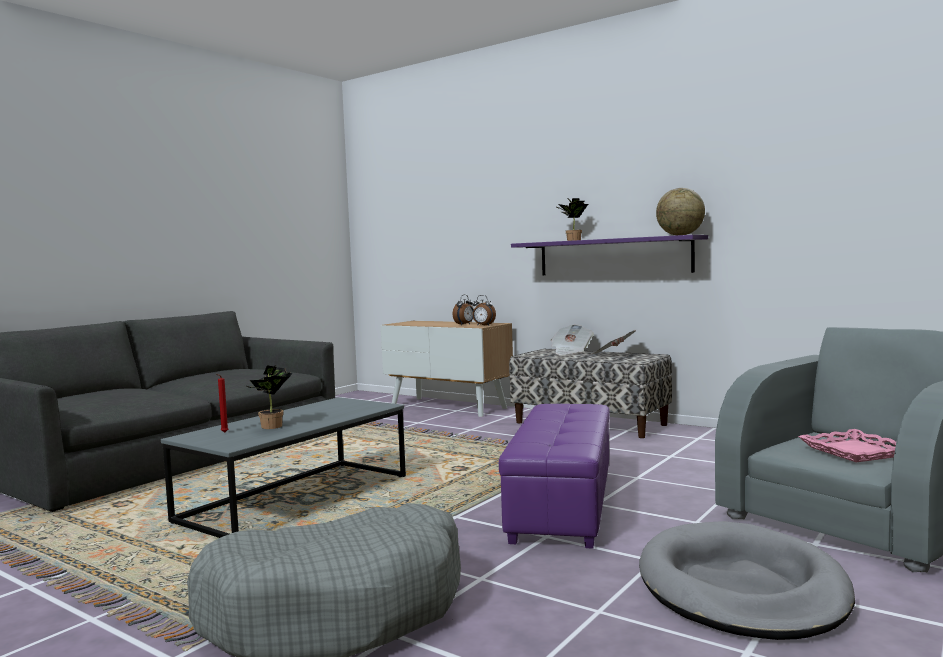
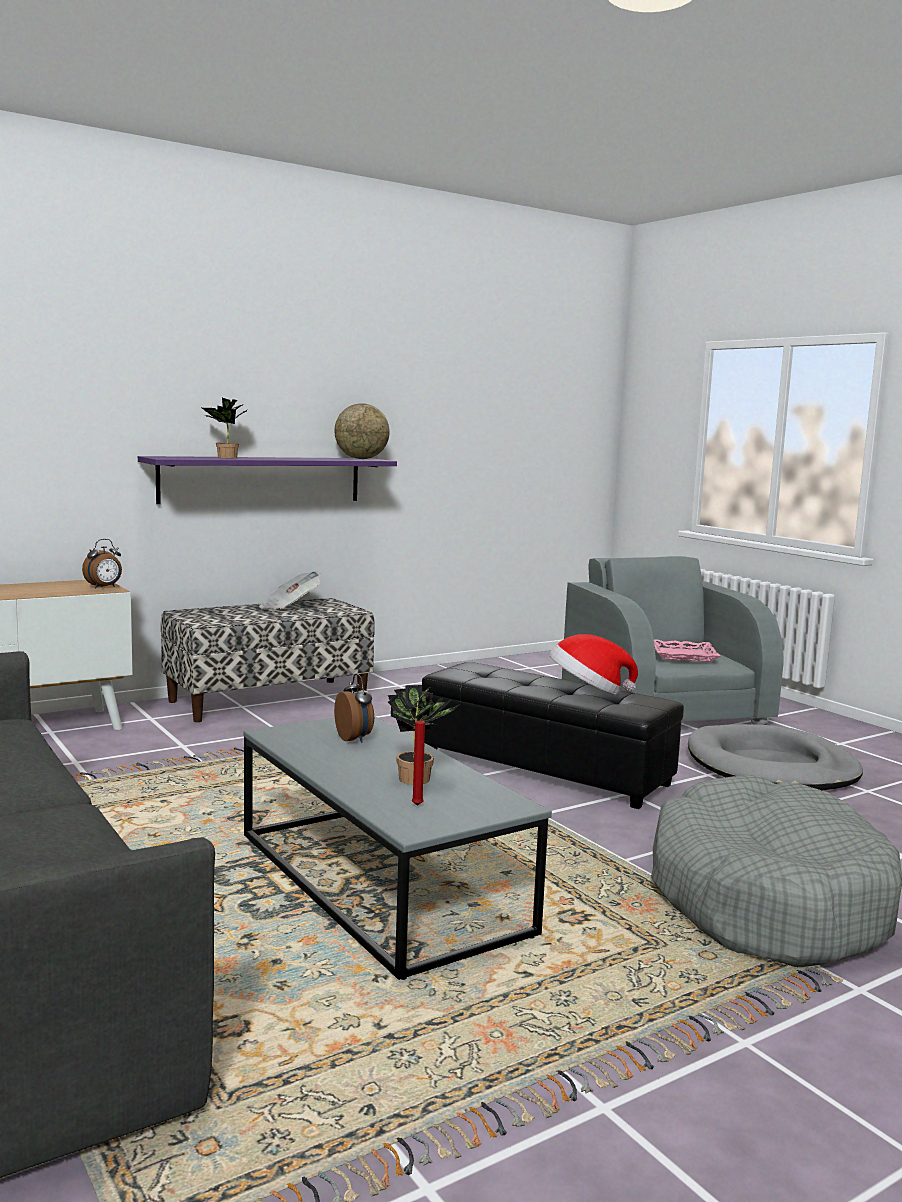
camera: 70 degrees left, 5 degrees up
alarm clock [453,295,474,325] -> alarm clock moved to [334,674,374,743]
purple ottoman [499,404,610,549] -> black ottoman [422,662,684,809]
newspaper [551,325,594,355] -> none
none -> hat [550,634,638,695]

